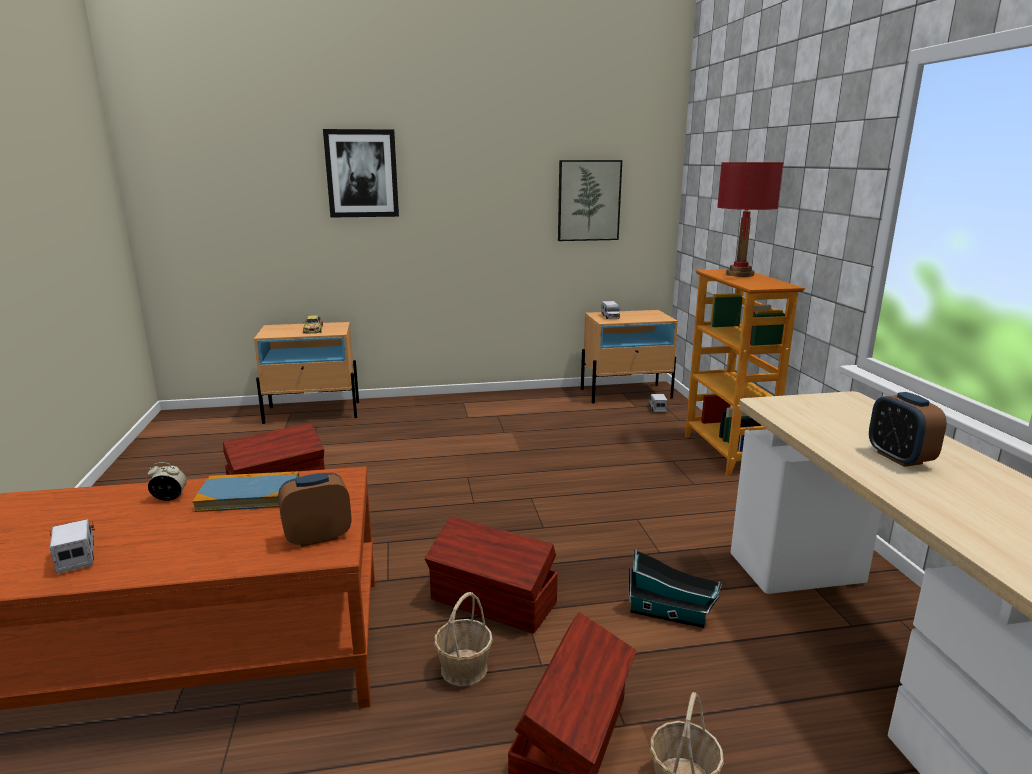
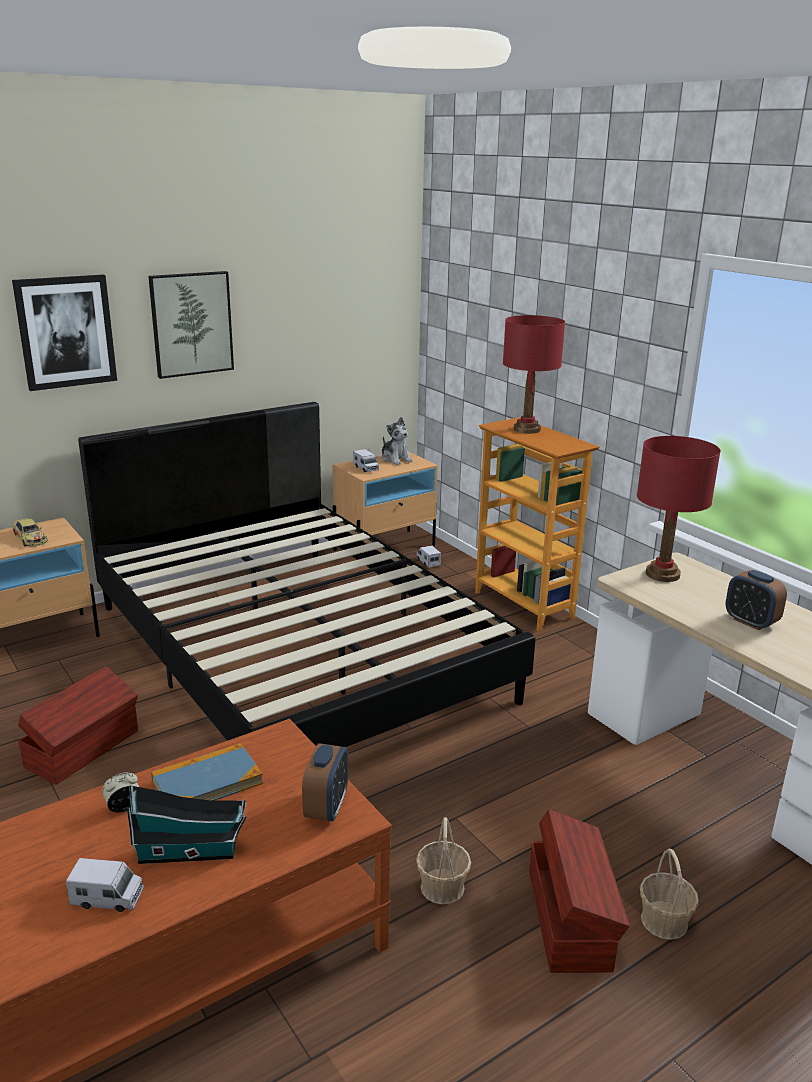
camera: 25 degrees left, 5 degrees up
toy truck [50,519,95,574] -> toy truck turned 150 degrees clockwise [66,858,144,912]
alarm clock [278,473,351,547] -> alarm clock turned 150 degrees clockwise [302,743,348,821]
brown storage box [425,516,558,634] -> none
picture [558,160,622,241] -> picture moved to [148,271,234,379]
toy house [628,549,722,628] -> toy house moved to [127,785,247,864]
none -> black bed [78,402,536,747]
none -> plush toy [381,417,413,465]
none -> red table lamp [637,436,721,582]

